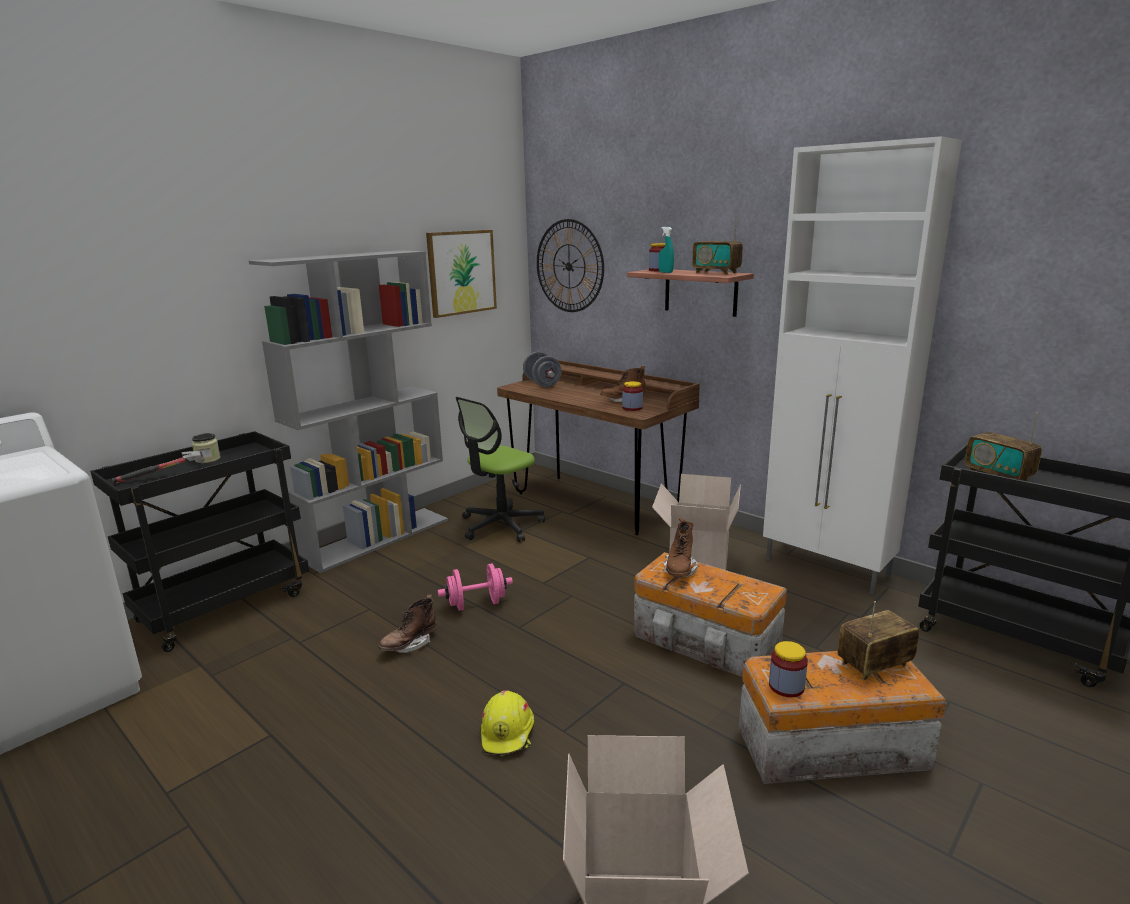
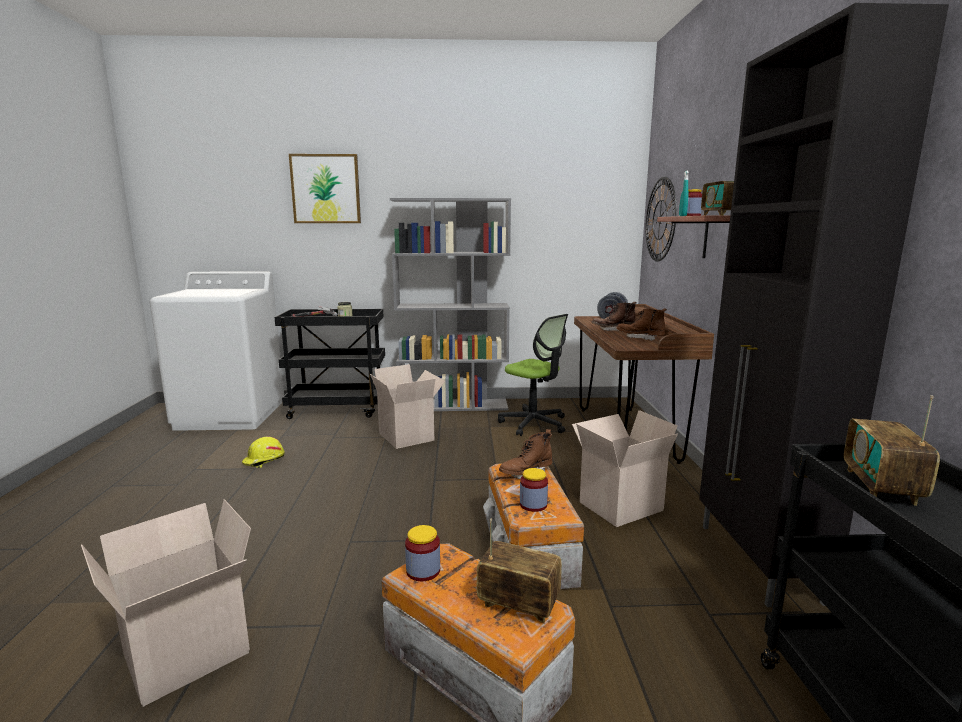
camera: 45 degrees right, 5 degrees down
brown boot [378,594,437,653] -> brown boot moved to [592,302,637,331]
picture [426,230,497,318] -> picture moved to [289,154,361,223]
pink dumbbell [438,564,513,611] -> none
office chair [456,397,545,542] -> office chair turned 135 degrees counterclockwise [498,314,568,436]
yellow hard hat [481,690,535,755] -> yellow hard hat moved to [242,436,285,468]
jar [622,381,643,411] -> jar moved to [520,468,548,512]
white cabinet [763,136,962,595] -> black cabinet [699,3,949,607]
none -> cardboard box [370,364,445,449]

